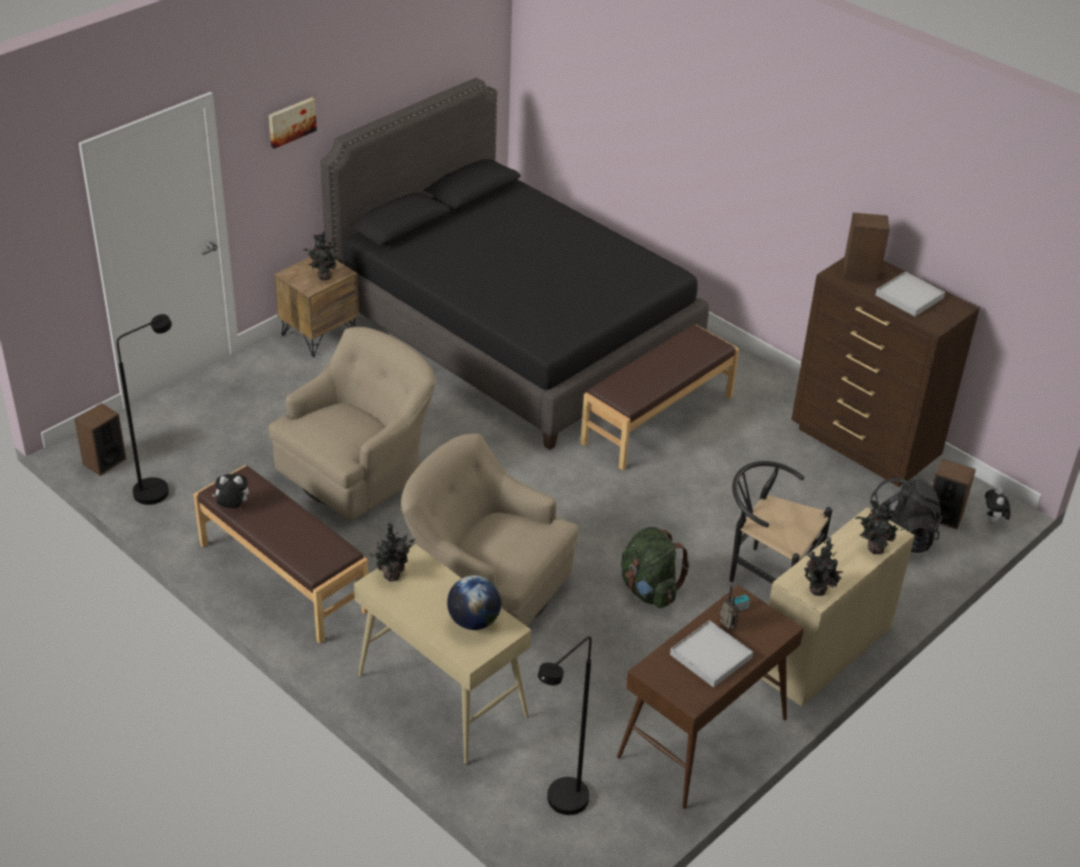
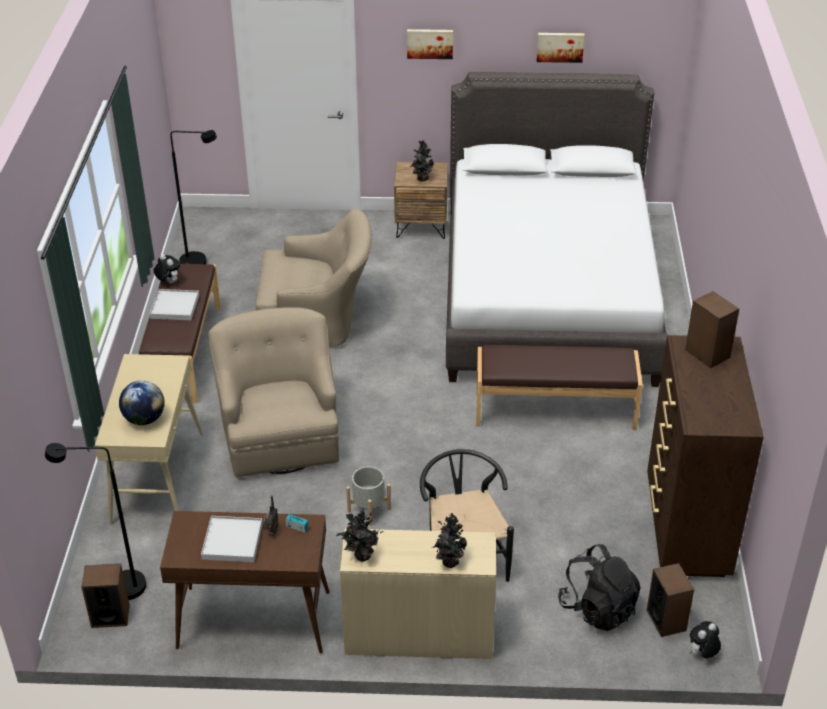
camera: 50 degrees right, 0 degrees up
speaker [74,403,126,476] -> speaker moved to [81,564,130,628]
black bed [320,78,709,450] -> white bed [446,72,668,387]
potted plant [369,523,415,582] -> none
green backpack [621,527,690,608] -> grey planter [346,466,391,526]
white tray [876,271,945,316] -> white tray moved to [150,289,199,320]
none -> picture [537,33,585,63]

